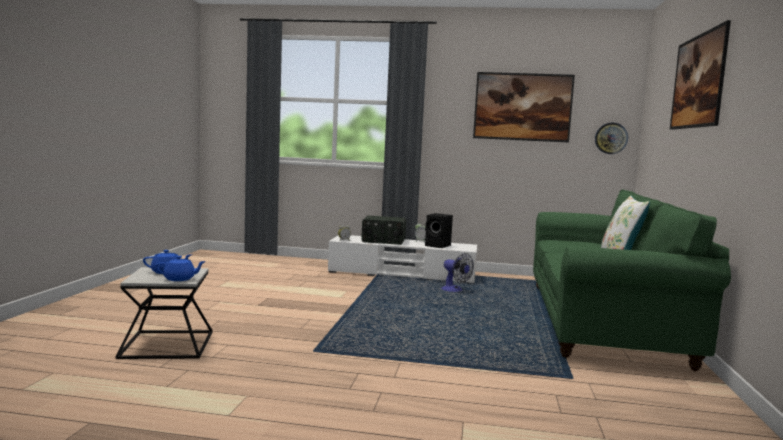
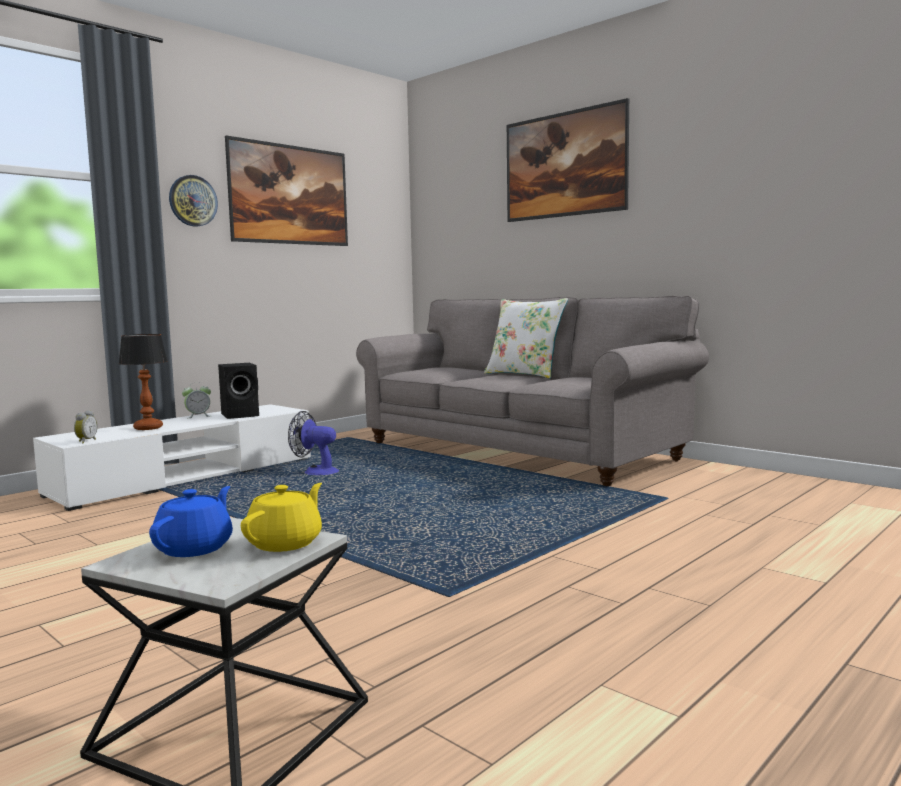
camera: 55 degrees left, 0 degrees up
blue teapot [156,256,206,281] -> yellow teapot [241,483,322,552]
radio [361,216,406,245] -> table lamp [119,334,168,430]
fan [441,253,474,292] -> fan turned 150 degrees counterclockwise [288,411,339,475]
green sofa [533,189,731,371] -> grey sofa [356,296,709,486]
wall clock [595,123,628,154] -> wall clock moved to [169,175,218,227]

